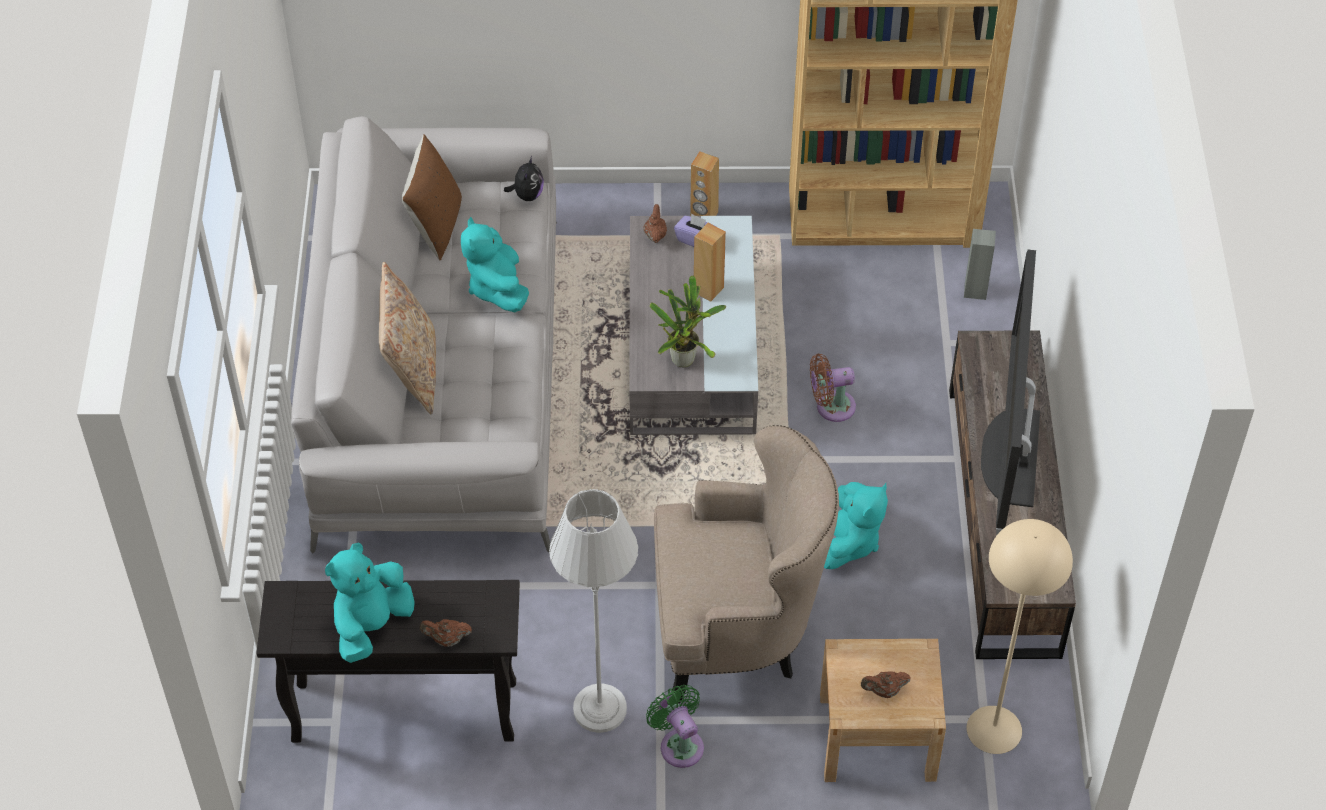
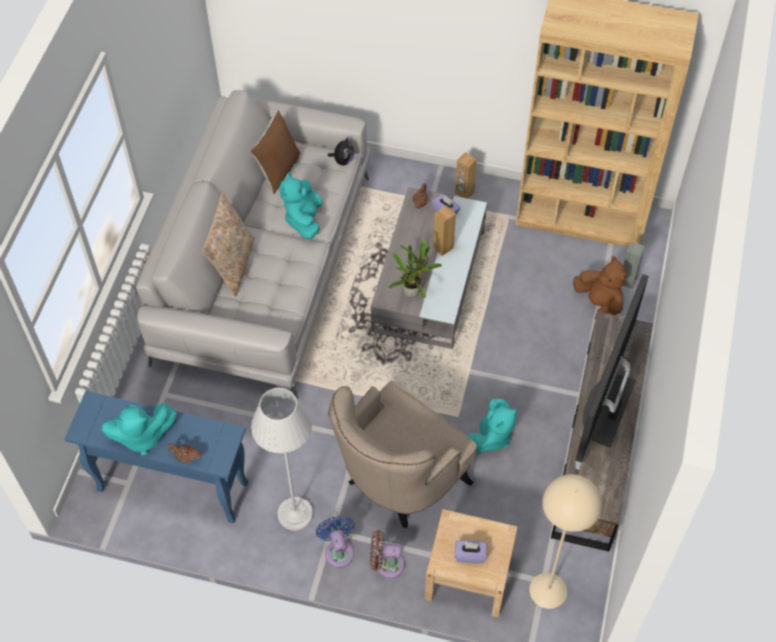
camera: 15 degrees right, 5 degrees up
black console table [256,580,520,743] -> blue console table [65,391,248,523]
turquoise plush toy [325,543,415,663] -> turquoise plush toy turned 150 degrees counterclockwise [102,403,176,455]
green fan [646,685,704,768] -> blue fan [316,516,355,568]
beige armchair [654,425,839,704] -> beige armchair turned 120 degrees clockwise [328,381,477,528]
brown fan [810,354,856,422] -> brown fan moved to [370,530,405,578]
brown teapot [861,672,911,698] -> purple tissue box [455,540,487,563]
none -> brown plush toy [573,256,626,319]

